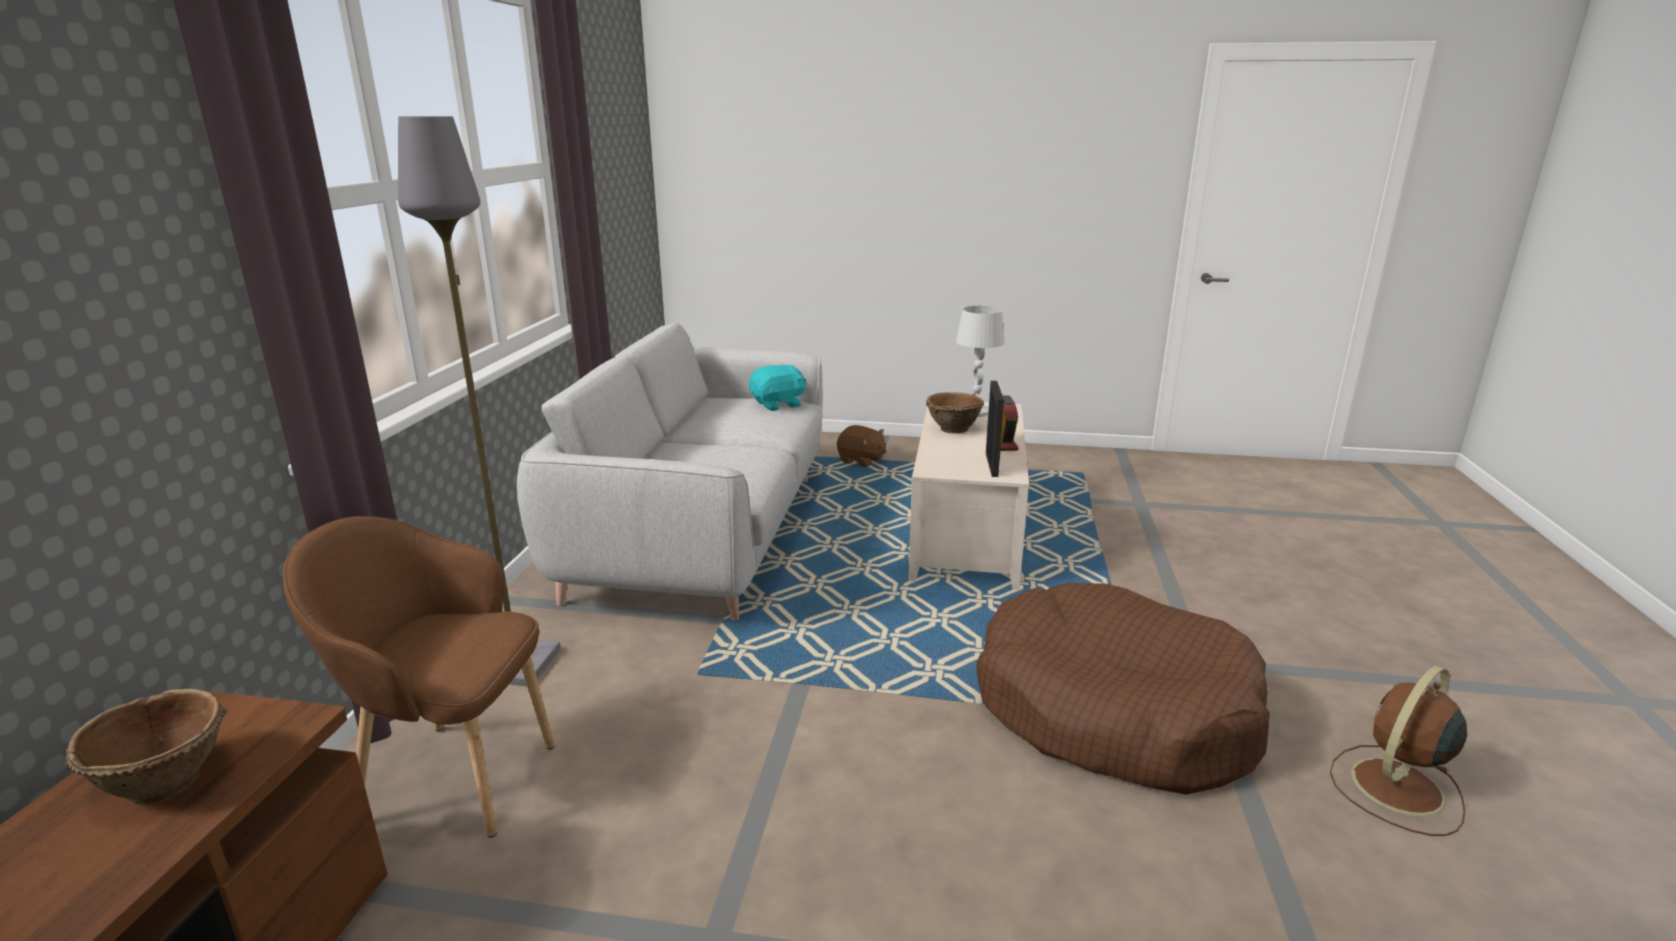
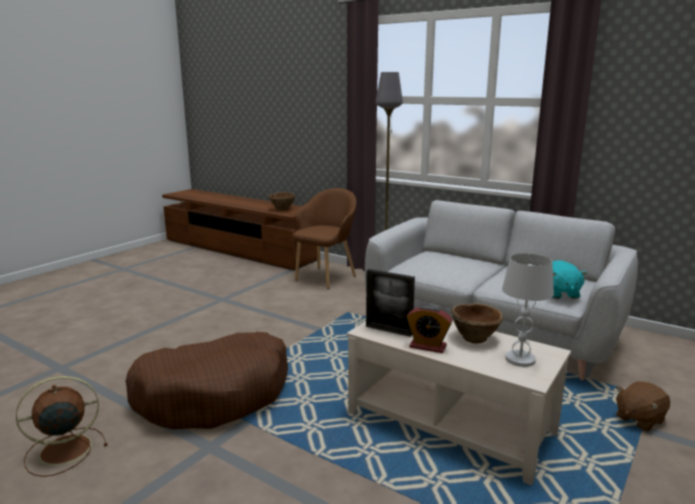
camera: 115 degrees right, 5 degrees down
brown fan [1330,666,1467,836] -> brown fan turned 105 degrees counterclockwise [16,376,107,477]

